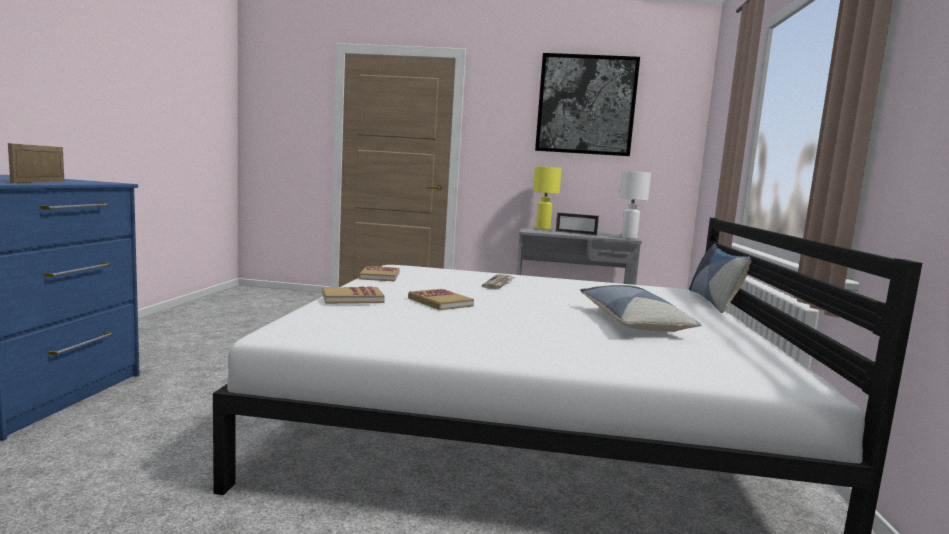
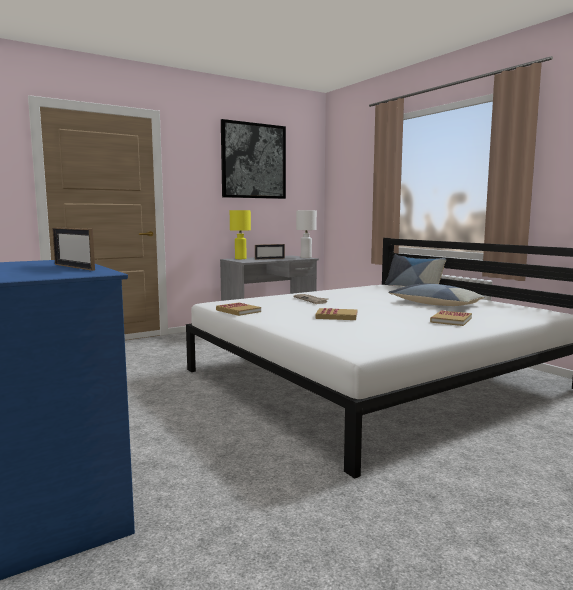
camera: 40 degrees left, 0 degrees up
book [322,286,385,304] -> book moved to [430,310,472,326]

